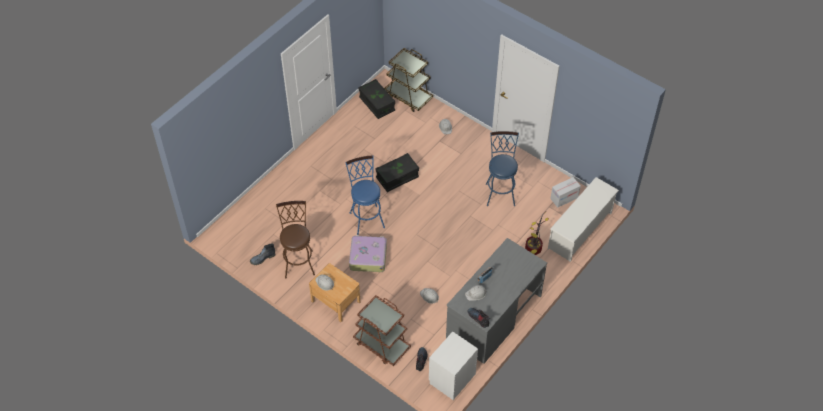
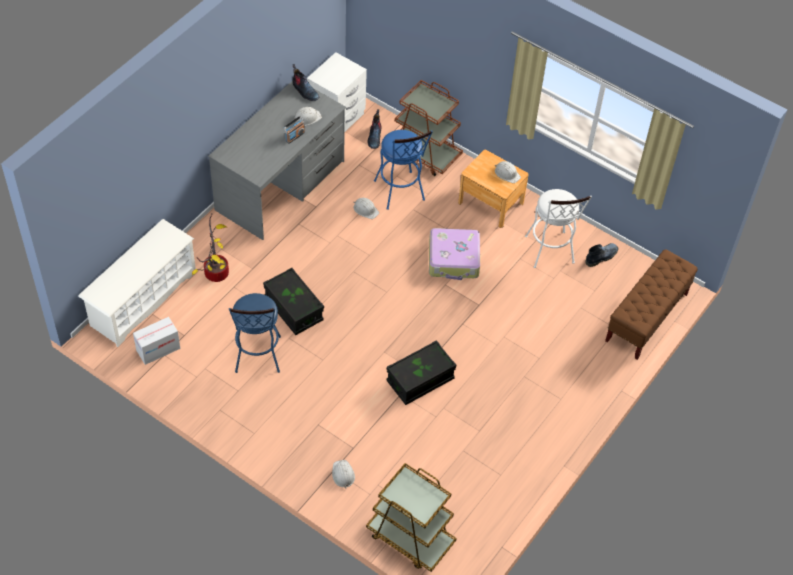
camera: 175 degrees right, 0 degrees up
brown stool [276,201,315,278] -> white stool [525,189,592,268]
blue stool [345,155,385,235] -> blue stool moved to [374,130,433,210]
black storage box [358,79,395,119] -> black storage box moved to [263,268,324,335]
none -> brown bench [605,249,698,360]

